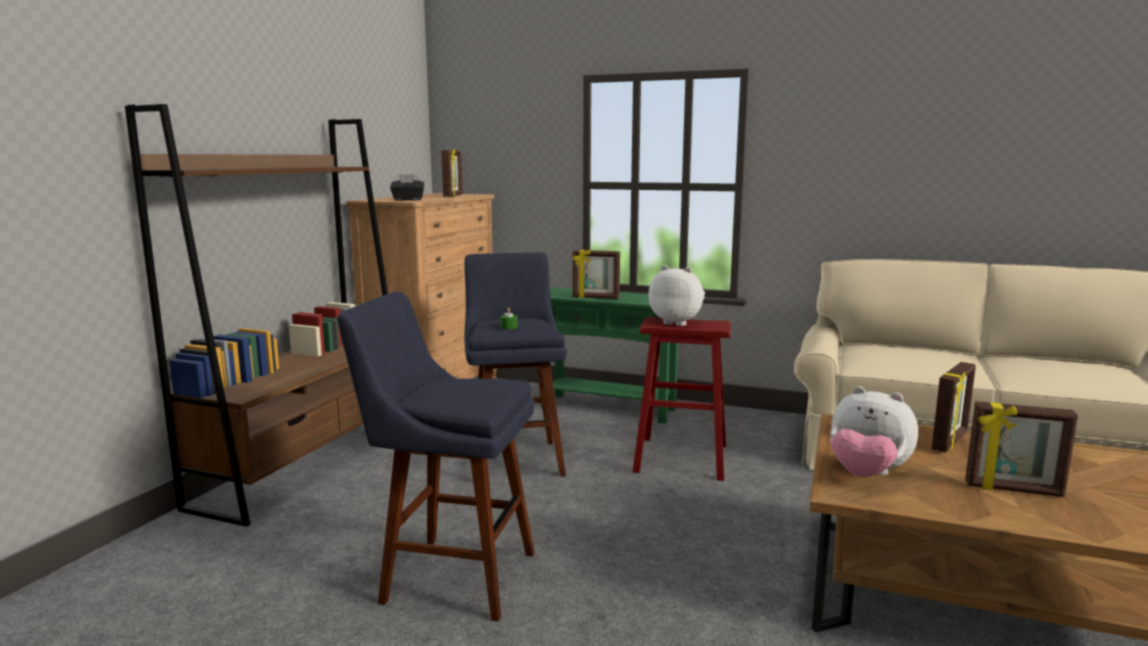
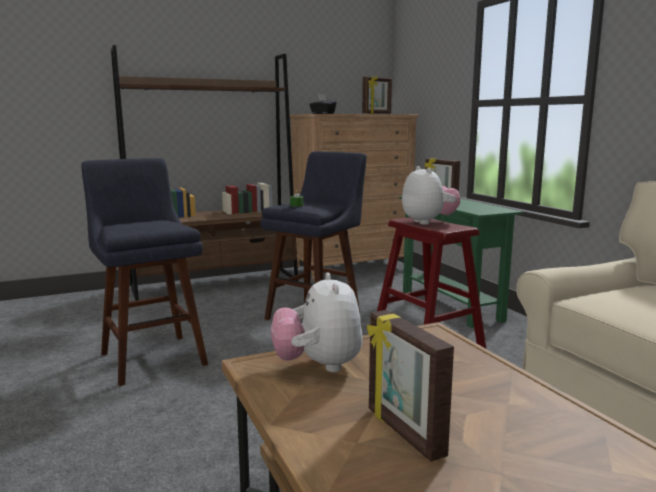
camera: 45 degrees right, 0 degrees up
picture frame [931,362,976,453] -> none

